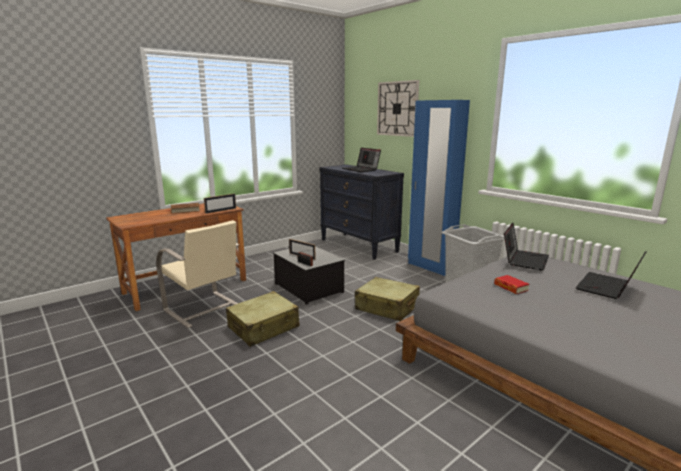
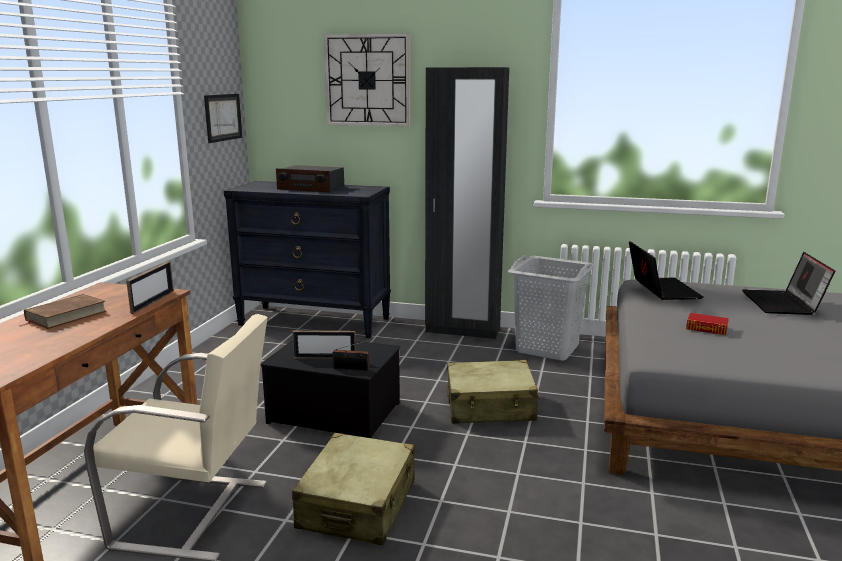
camera: 35 degrees left, 0 degrees up
laptop [342,148,381,172] -> radio [276,165,344,192]
blue wardrobe [408,100,470,276] -> black wardrobe [425,67,509,339]
none -> picture [204,94,242,143]

